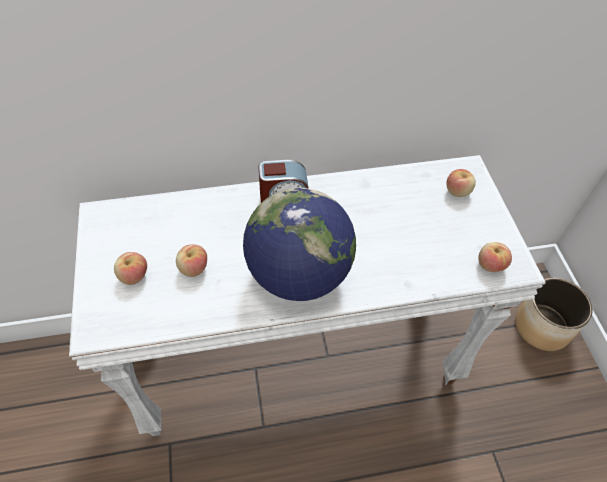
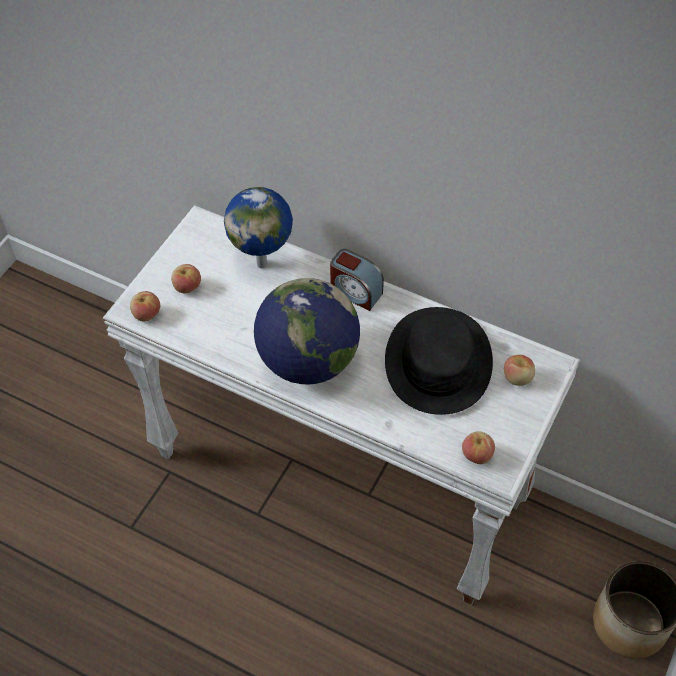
camera: 40 degrees right, 0 degrees up
apple [176,244,207,277] -> apple moved to [130,291,160,321]
none -> globe [224,187,293,269]
none -> black hat [385,307,493,415]

